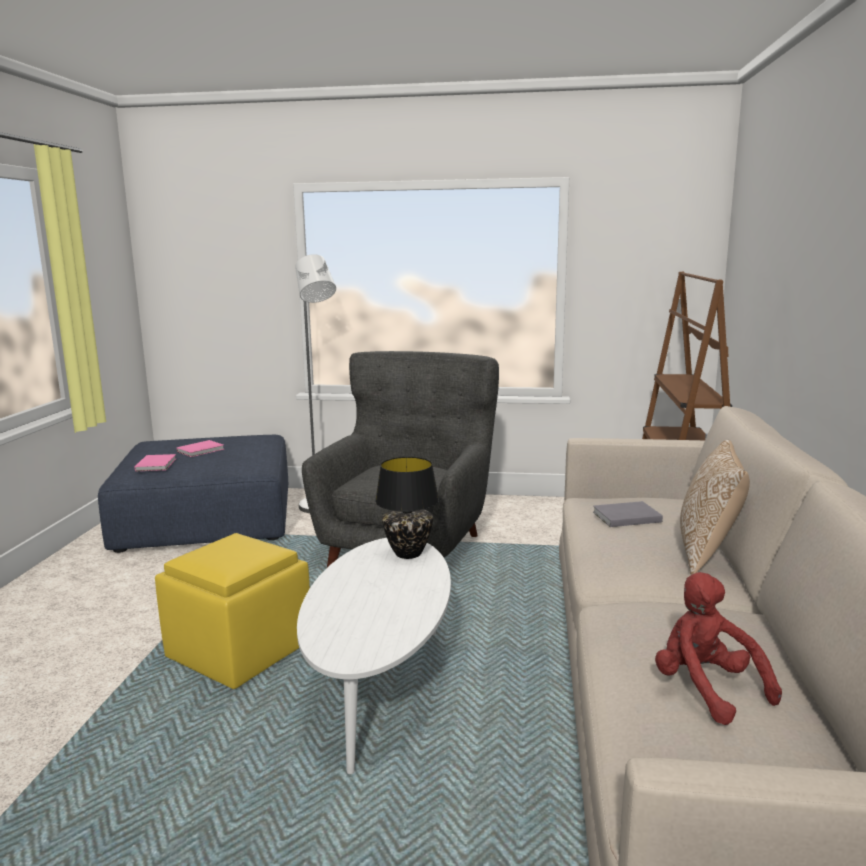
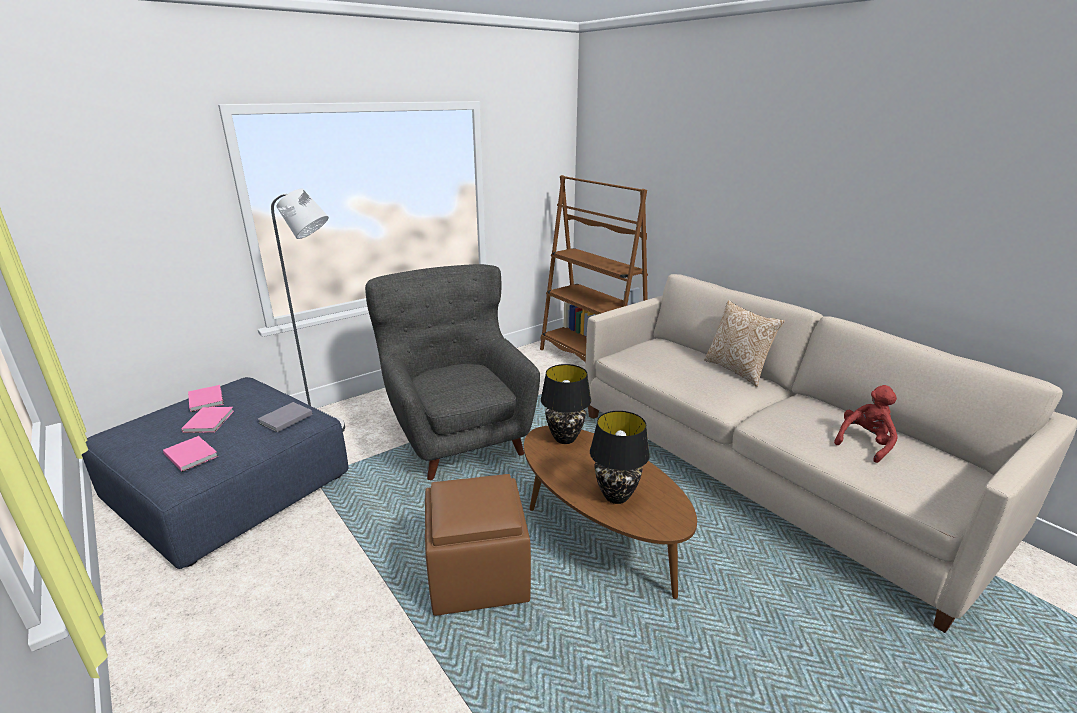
camera: 45 degrees left, 10 degrees up
yellow ottoman [155,533,310,689] -> brown ottoman [425,474,531,616]
white coffee table [297,538,451,774] -> brown coffee table [524,426,697,599]
grey book [593,501,663,527] -> grey book moved to [258,402,313,432]
red plush toy [655,572,782,725] -> red plush toy turned 120 degrees clockwise [834,385,898,463]
none -> pink book [188,385,224,412]
none -> black table lamp [590,411,650,504]

